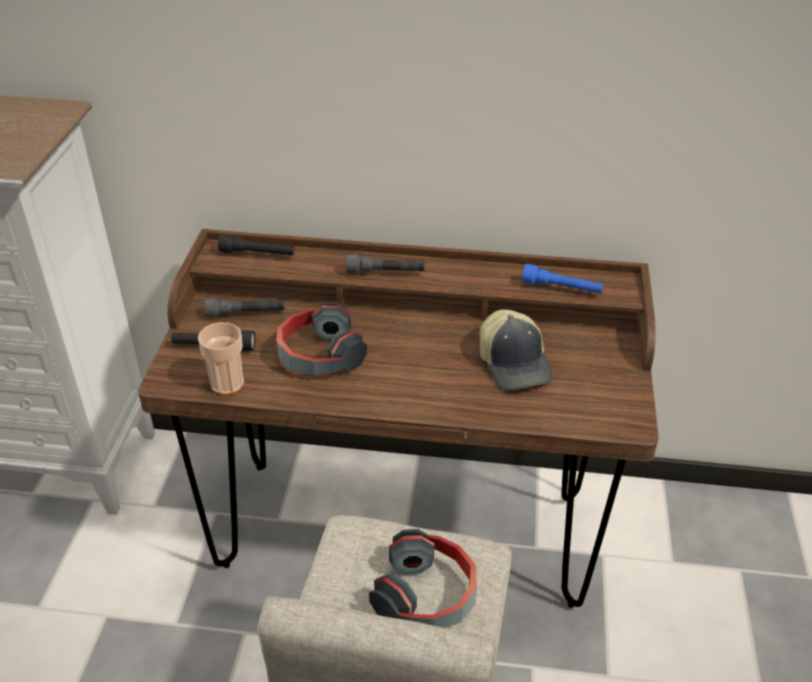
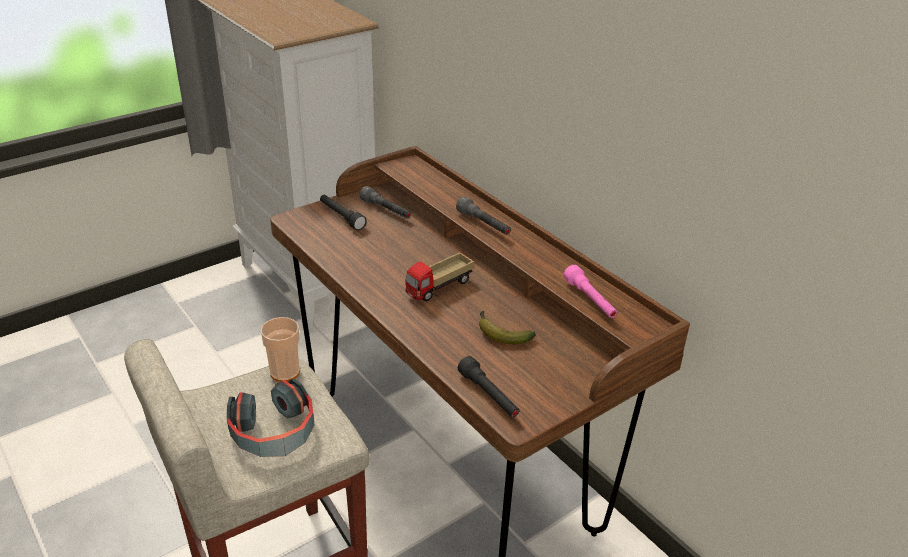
camera: 45 degrees right, 5 degrees down
cup [198,322,244,396] -> cup moved to [261,317,300,382]
black flashlight [218,234,295,255] -> black flashlight moved to [458,356,520,417]
headphones [277,302,367,375] -> none
cap [479,309,552,391] -> banana [479,311,536,344]
blue flashlight [522,264,604,294] -> pink flashlight [564,265,617,318]
none -> toy truck [405,252,474,301]

